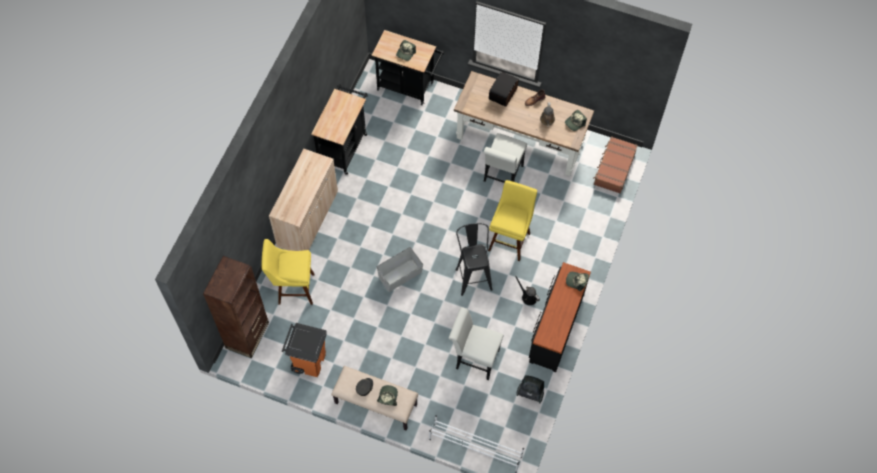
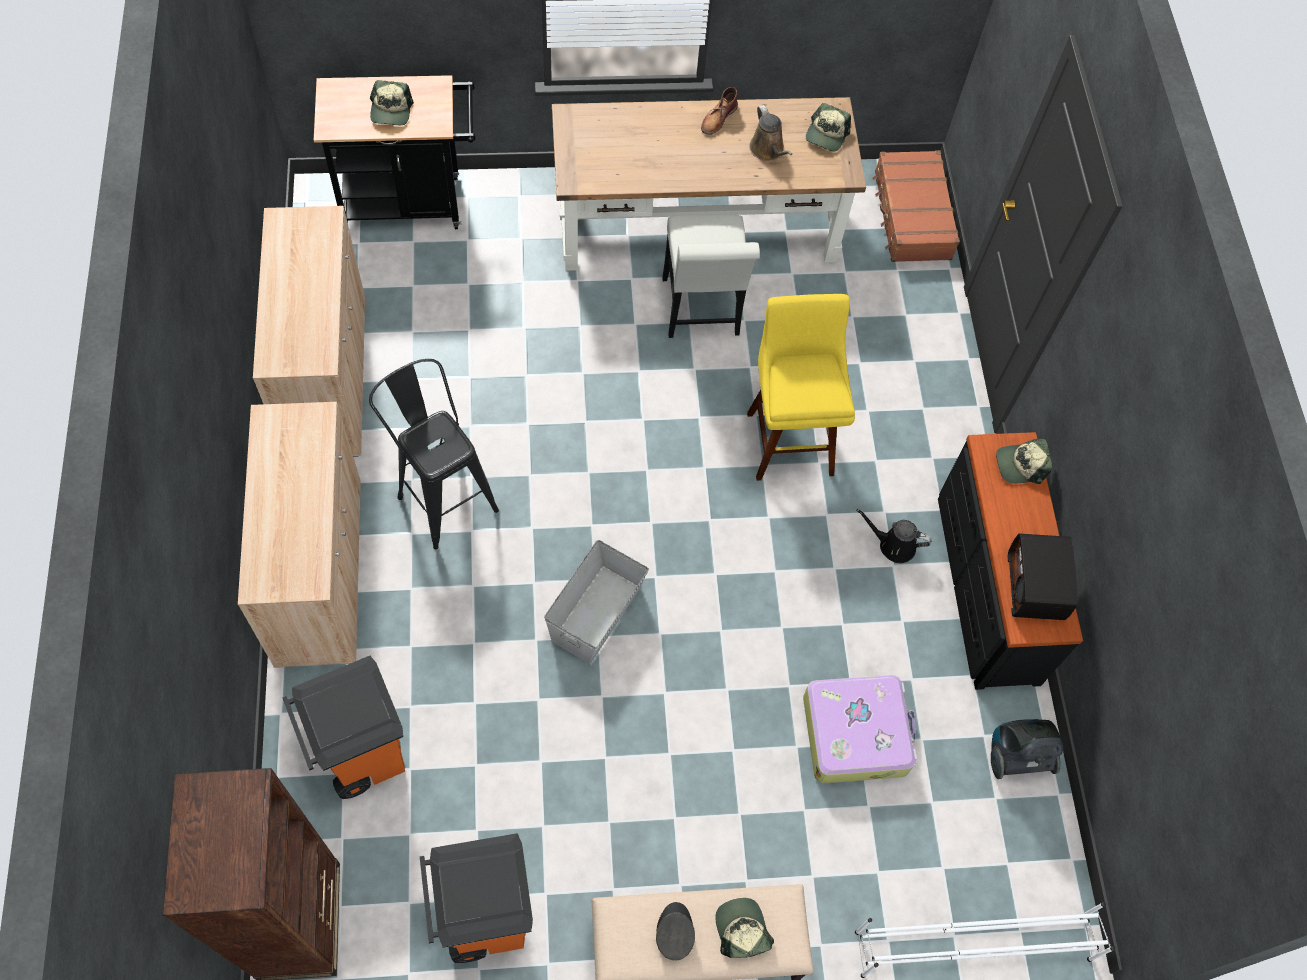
camera: 30 degrees left, 0 degrees up
yellow stool [261,239,314,305] -> orange trash can [282,656,405,799]
black cart [311,84,368,175] -> beige cabinet [253,206,365,457]
white chair [449,307,504,380] -> suitcase [803,675,917,783]
black stool [455,223,492,296] -> black stool moved to [369,359,499,549]
radio [489,71,519,107] -> radio moved to [1008,534,1078,620]

